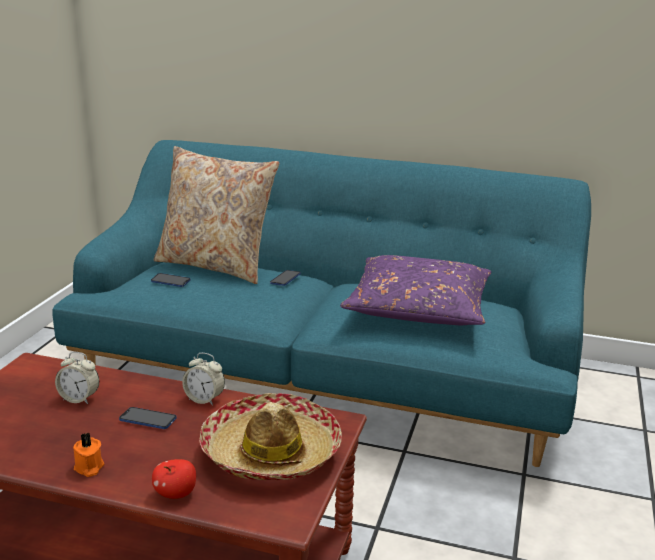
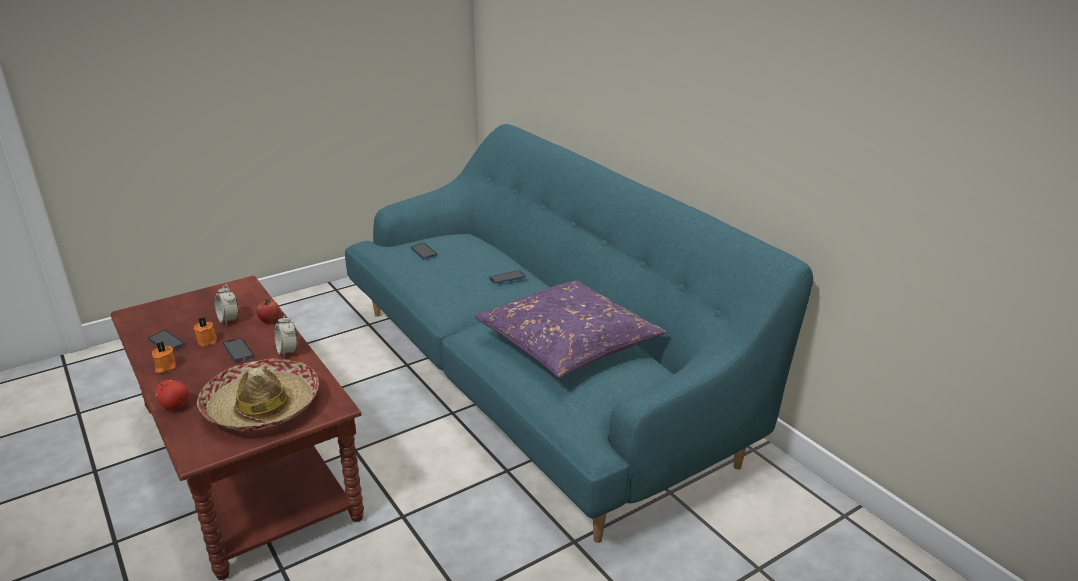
camera: 40 degrees right, 5 degrees up
beige pillow [154,146,279,284] -> none
none -> phone [148,330,185,351]
none -> orange candle [193,317,217,347]
none -> apple [256,299,280,324]

